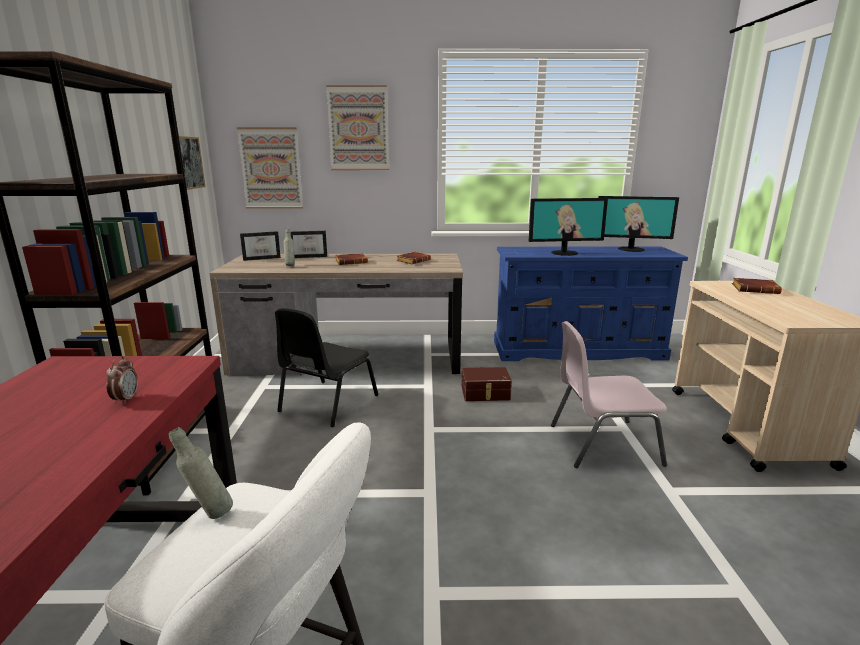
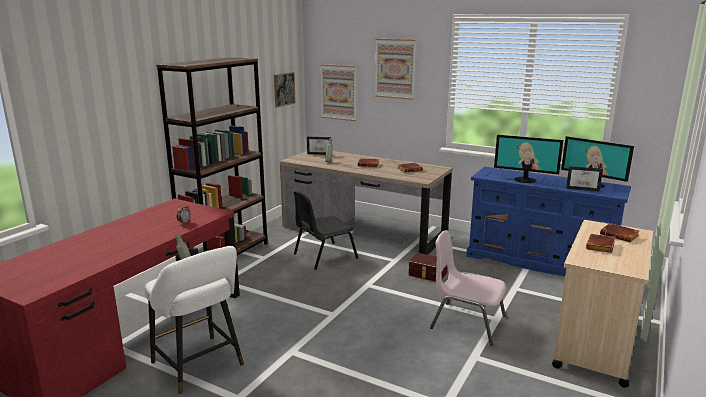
camera: 30 degrees right, 0 degrees up
picture frame [291,231,327,258] -> picture frame moved to [566,166,603,191]
none -> brown book [586,234,615,253]

